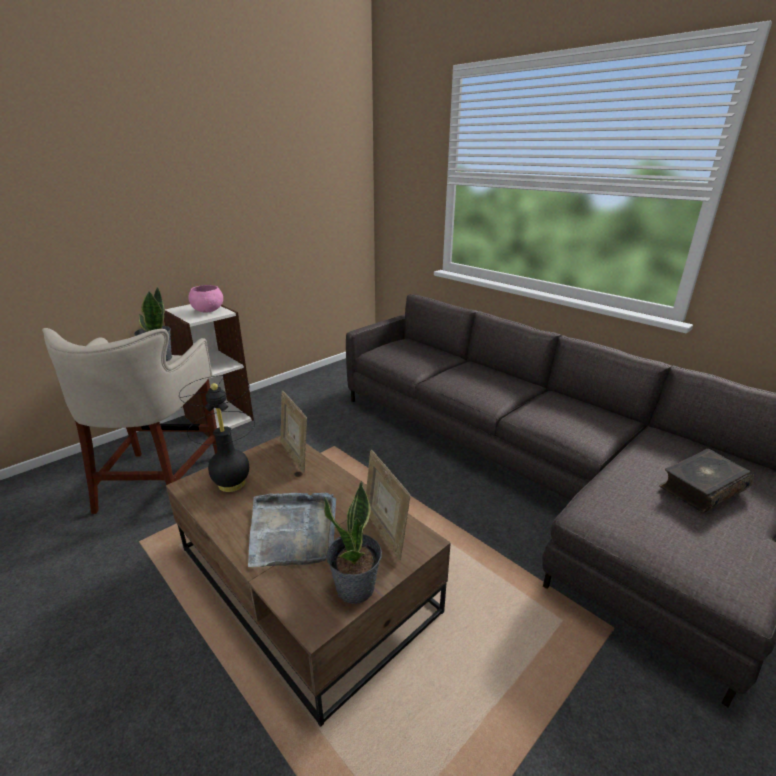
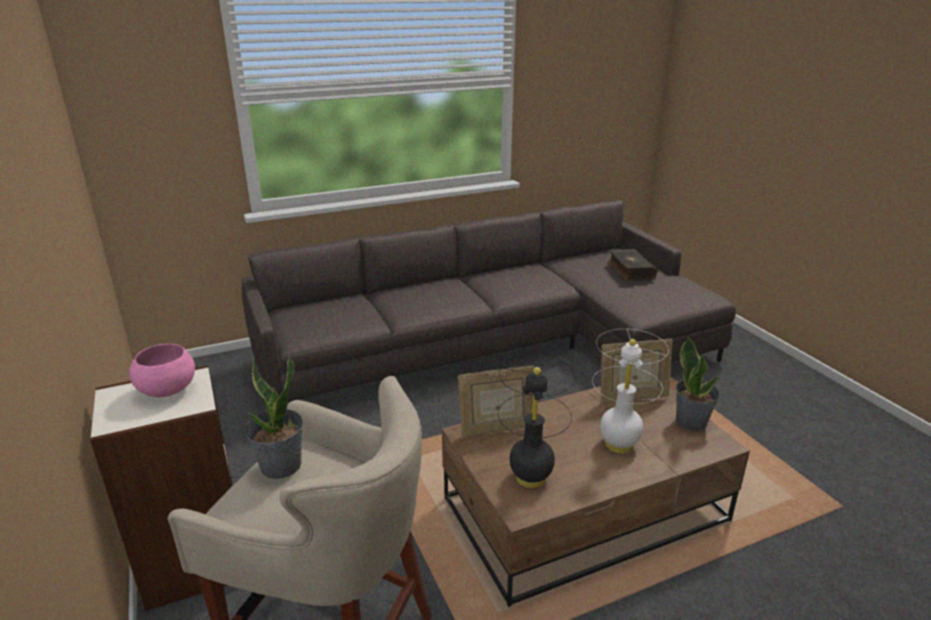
camera: 70 degrees left, 0 degrees up
grey tray [248,493,336,567] -> white table lamp [592,329,669,453]

